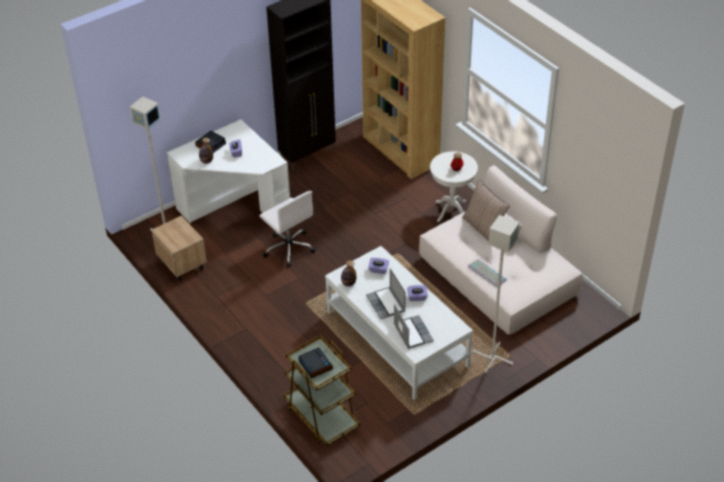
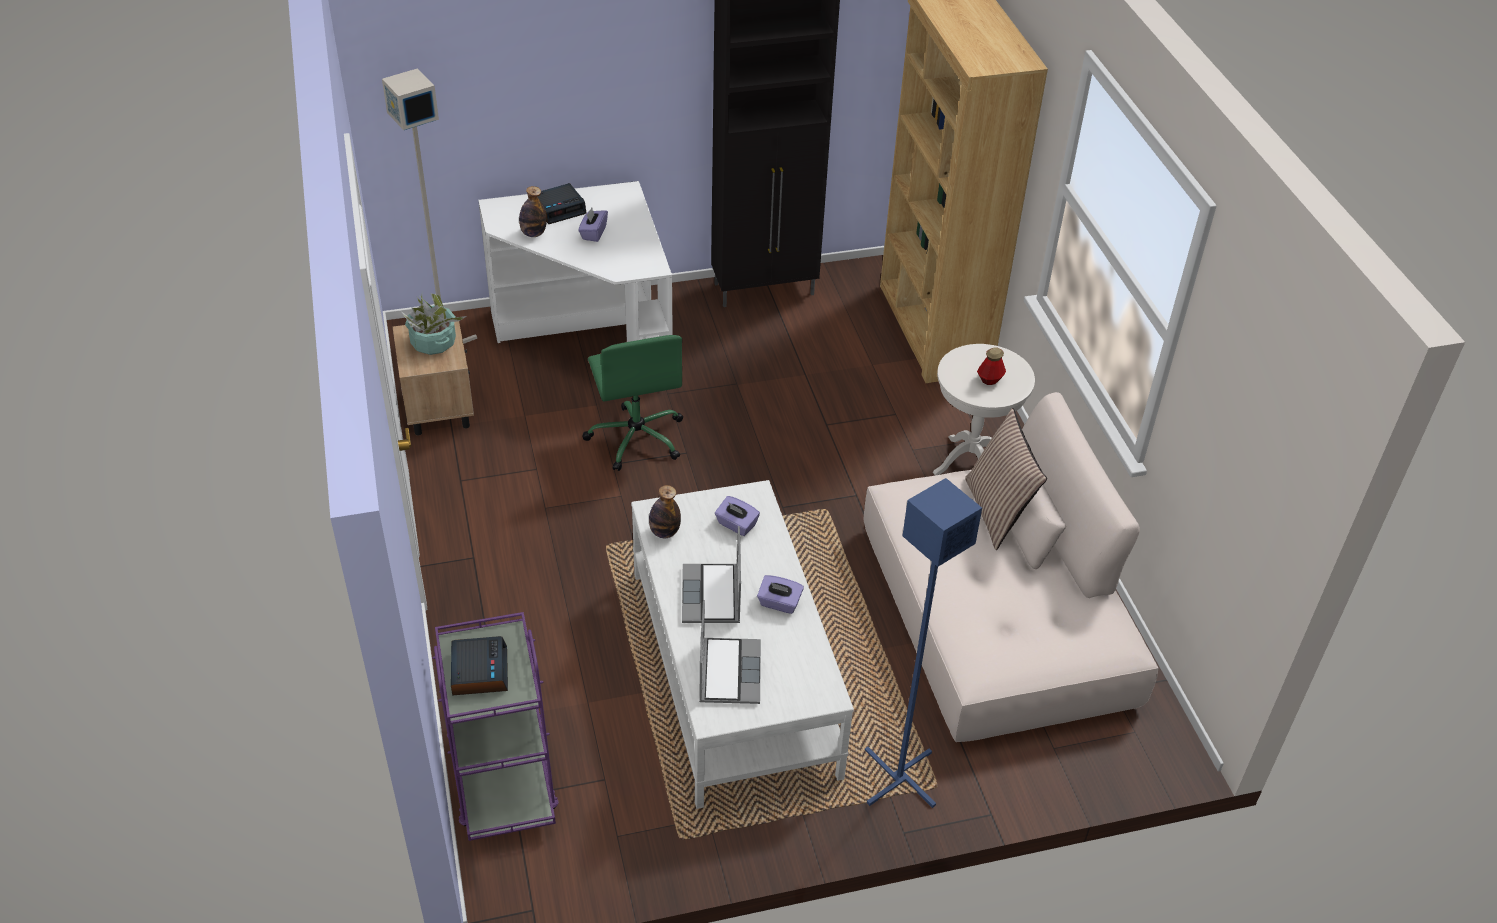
camera: 20 degrees right, 0 degrees up
white office chair [259,191,316,267] -> green office chair [582,335,683,471]
brown cart [283,335,360,446] -> purple cart [433,612,559,841]
keyboard [468,258,507,287] -> none
grey floor lamp [472,215,520,373] -> blue floor lamp [865,478,982,808]
none -> potted plant [401,293,467,355]

